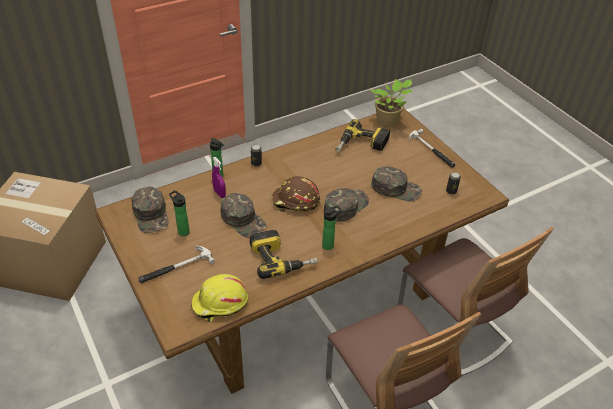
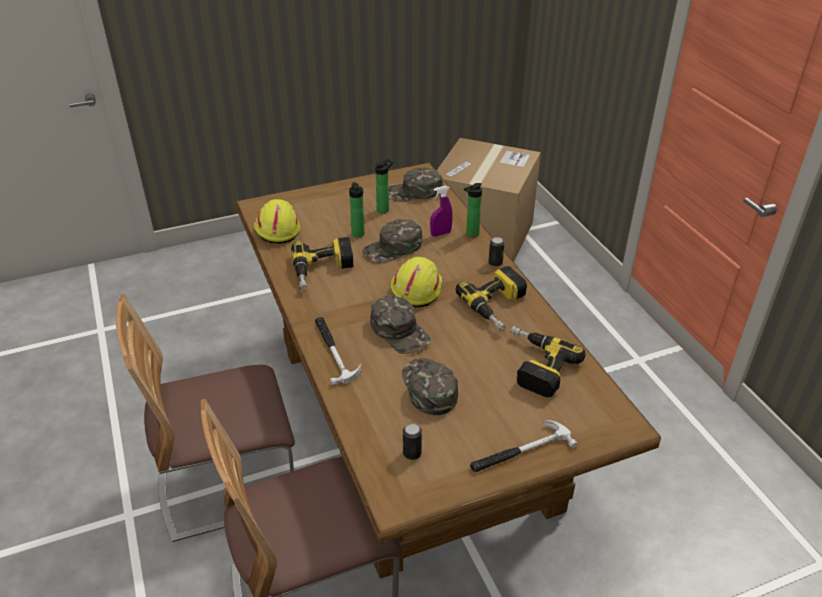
camera: 100 degrees right, 5 degrees down
hammer [138,246,215,283] -> hammer moved to [315,317,361,386]
brown hard hat [271,176,320,212] -> yellow hard hat [391,257,442,307]
bottle [322,205,341,250] -> bottle moved to [349,182,365,238]
potted plant [371,79,412,127] -> none
green cap [371,166,422,202] -> green cap turned 135 degrees clockwise [402,358,458,415]
none -> power drill [456,266,527,331]

